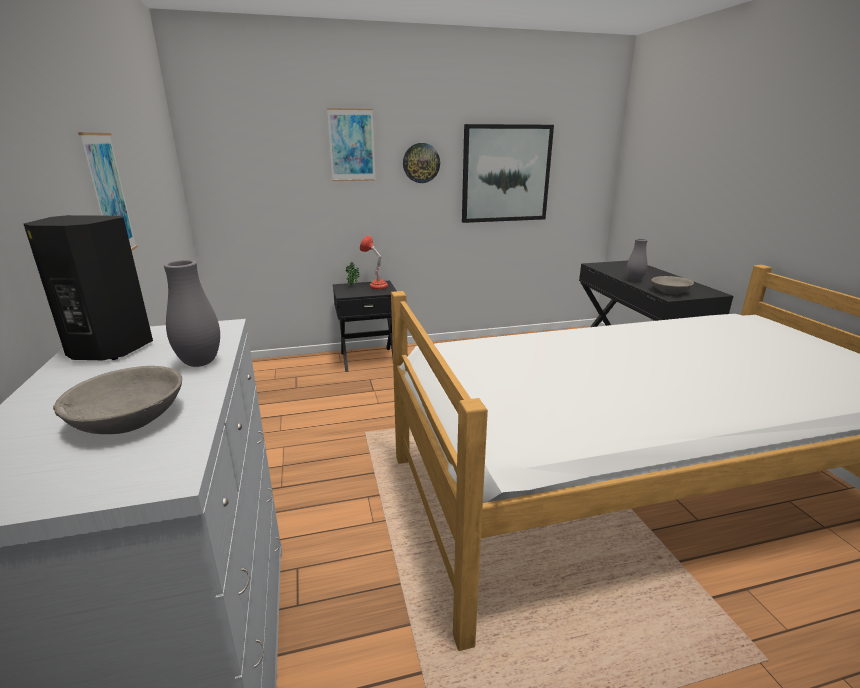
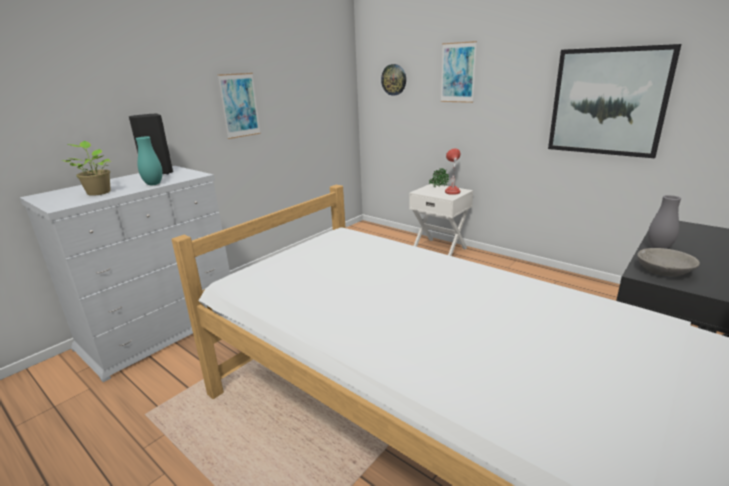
camera: 55 degrees right, 0 degrees up
grey bowl [53,366,182,434] -> potted plant [62,141,111,196]
grey vase [164,260,220,367] -> turquoise vase [136,136,162,185]
black nightstand [333,281,396,372] -> white nightstand [409,184,473,256]
wall clock [403,143,440,183] -> wall clock moved to [381,64,406,96]

